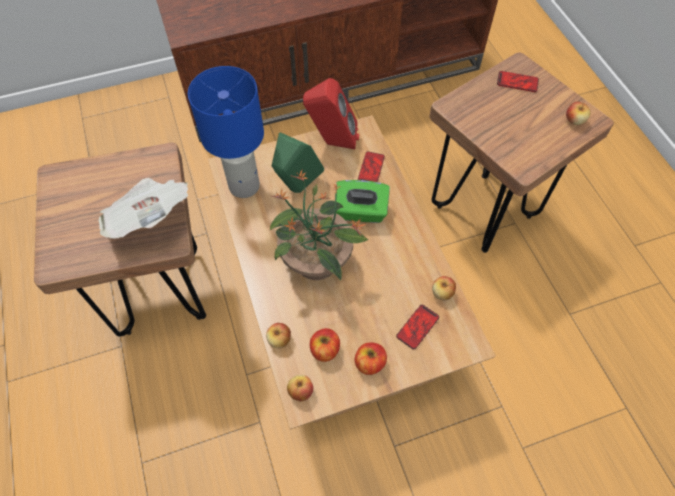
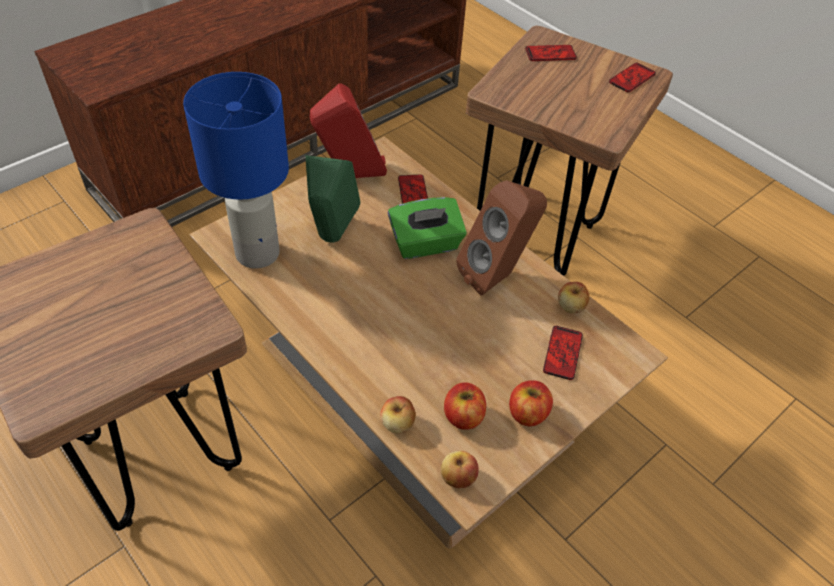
camera: 25 degrees left, 10 degrees down
newspaper [99,178,188,239] -> none
potted plant [270,170,368,281] -> none
apple [566,102,590,125] -> phone [609,62,656,93]
none -> brown speaker [456,180,547,296]

